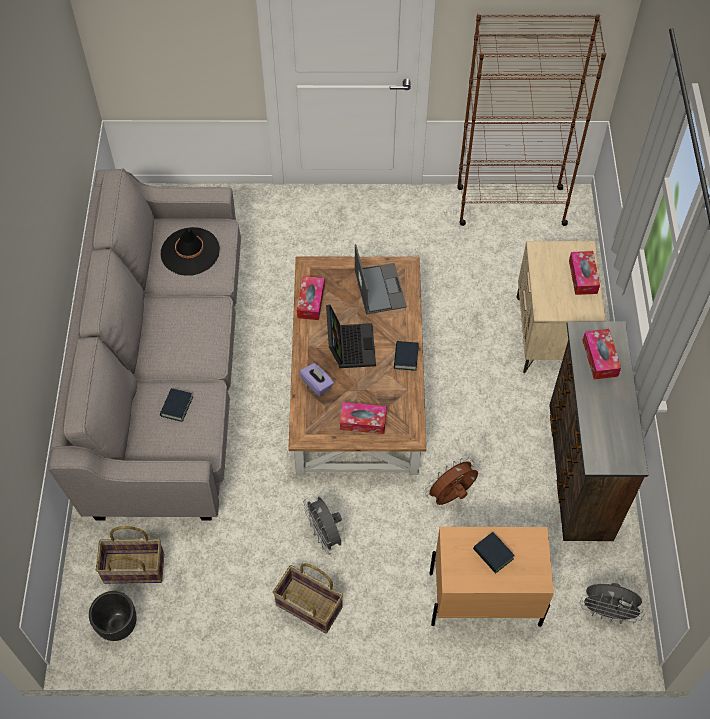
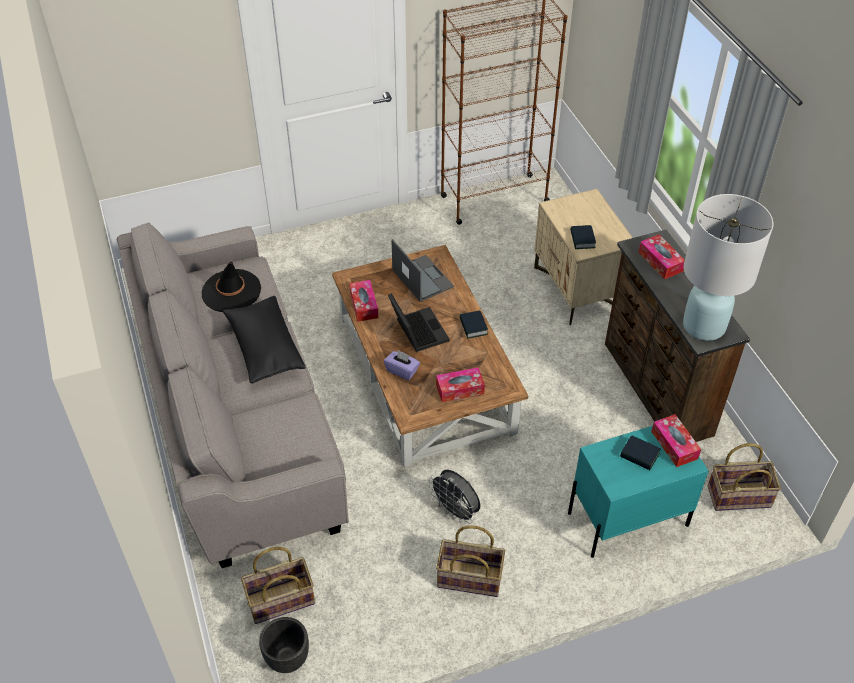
camera: 20 degrees left, 10 degrees down
book [160,388,193,422] -> book moved to [570,225,596,249]
brown fan [425,458,478,505] -> none
beige nightstand [429,527,554,627] -> turquoise nightstand [568,426,709,558]
tissue box [569,251,600,295] -> tissue box moved to [651,414,701,467]
grey fan [580,583,644,624] -> basket [708,443,781,511]
none -> black pillow [223,296,306,383]
none -> white table lamp [683,194,773,341]

